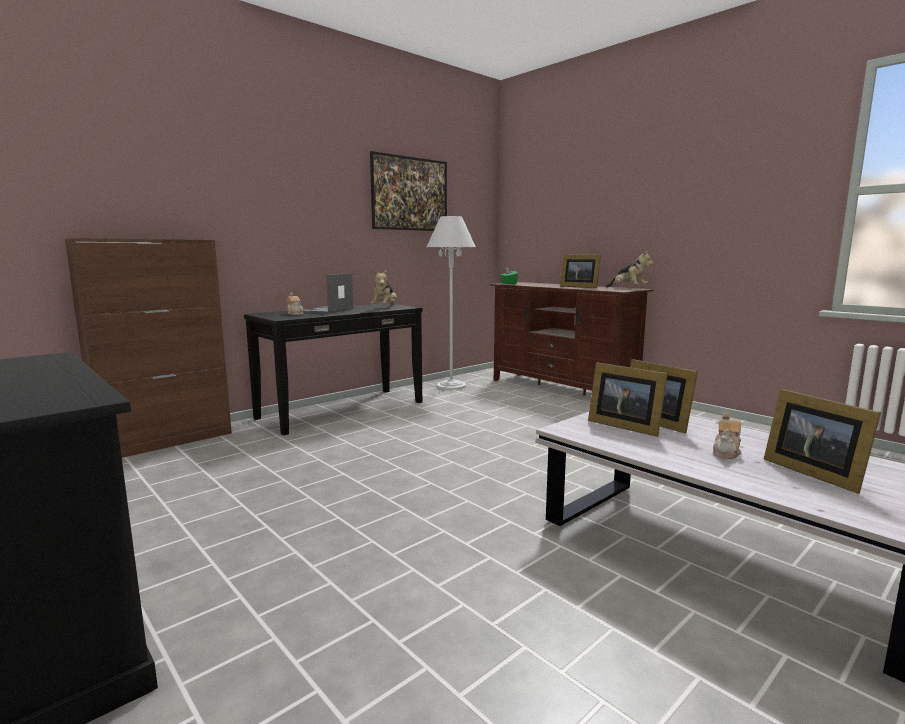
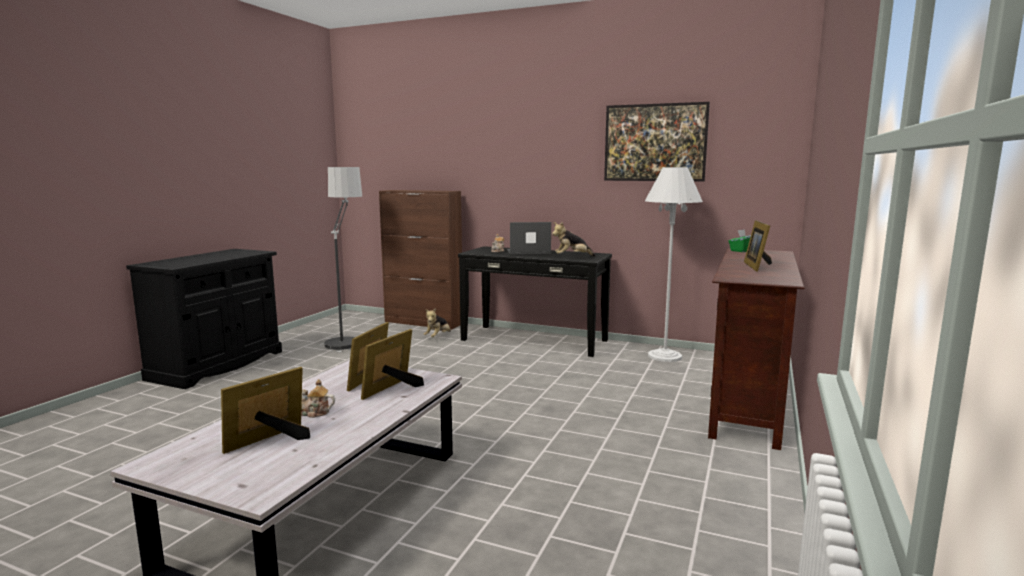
camera: 65 degrees right, 0 degrees up
plush toy [606,251,654,288] -> plush toy moved to [423,308,451,337]
none -> floor lamp [320,167,362,352]

